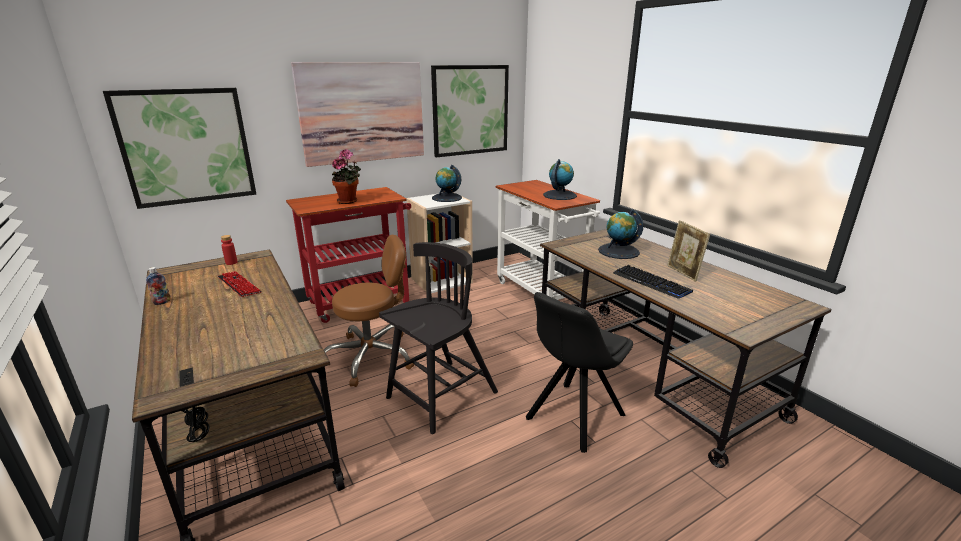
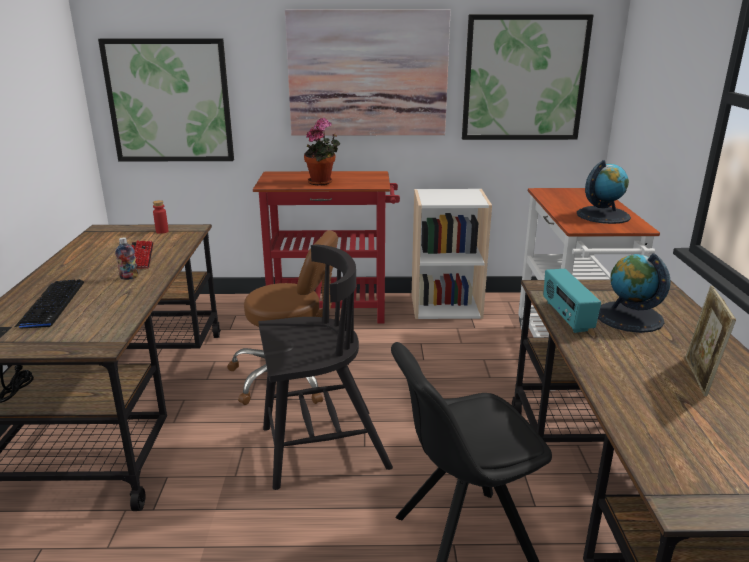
camera: 30 degrees right, 0 degrees up
bottle [146,267,171,305] -> bottle moved to [115,237,138,280]
globe [432,165,462,202] -> none
keyboard [613,265,693,299] -> keyboard moved to [15,279,84,329]
none -> radio [543,269,601,333]

